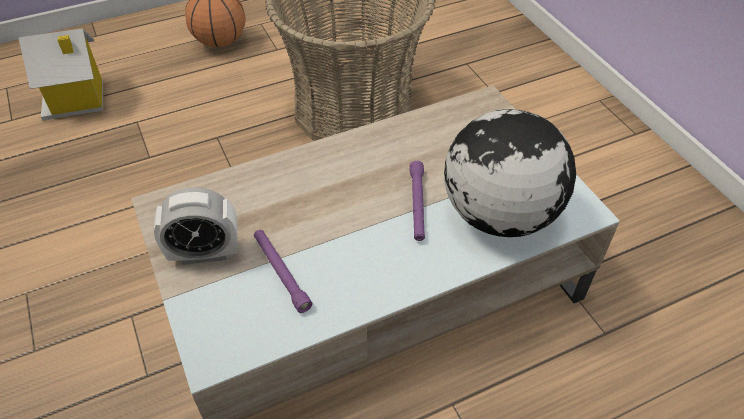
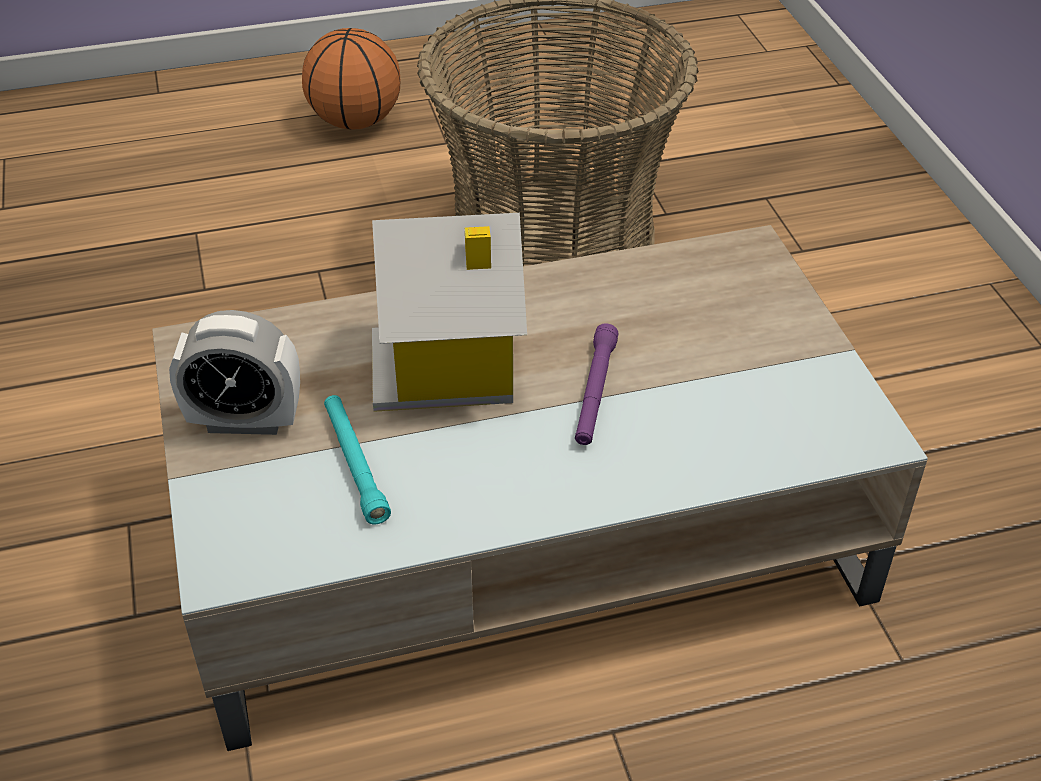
camera: 10 degrees right, 5 degrees down
toy house [18,28,103,121] -> toy house moved to [372,213,527,412]
purple flashlight [254,230,313,313] -> turquoise flashlight [324,395,391,524]
globe [444,109,576,237] -> none

